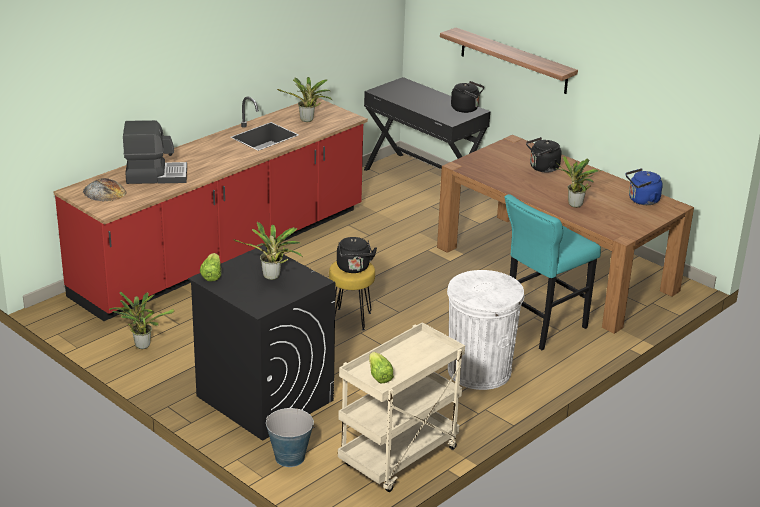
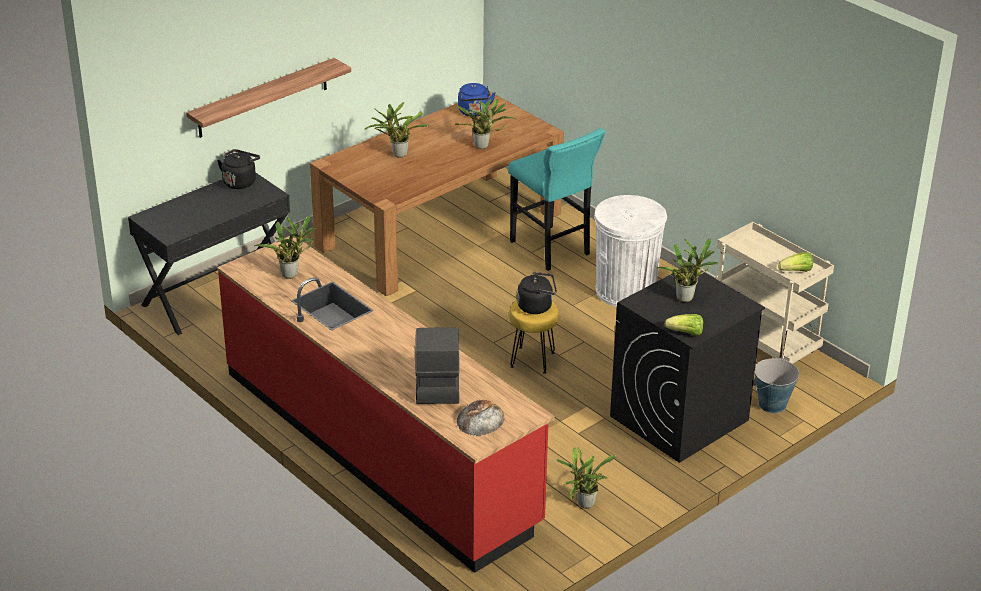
camera: 85 degrees left, 5 degrees up
black kettle [526,137,562,172] -> potted plant [365,102,428,158]

